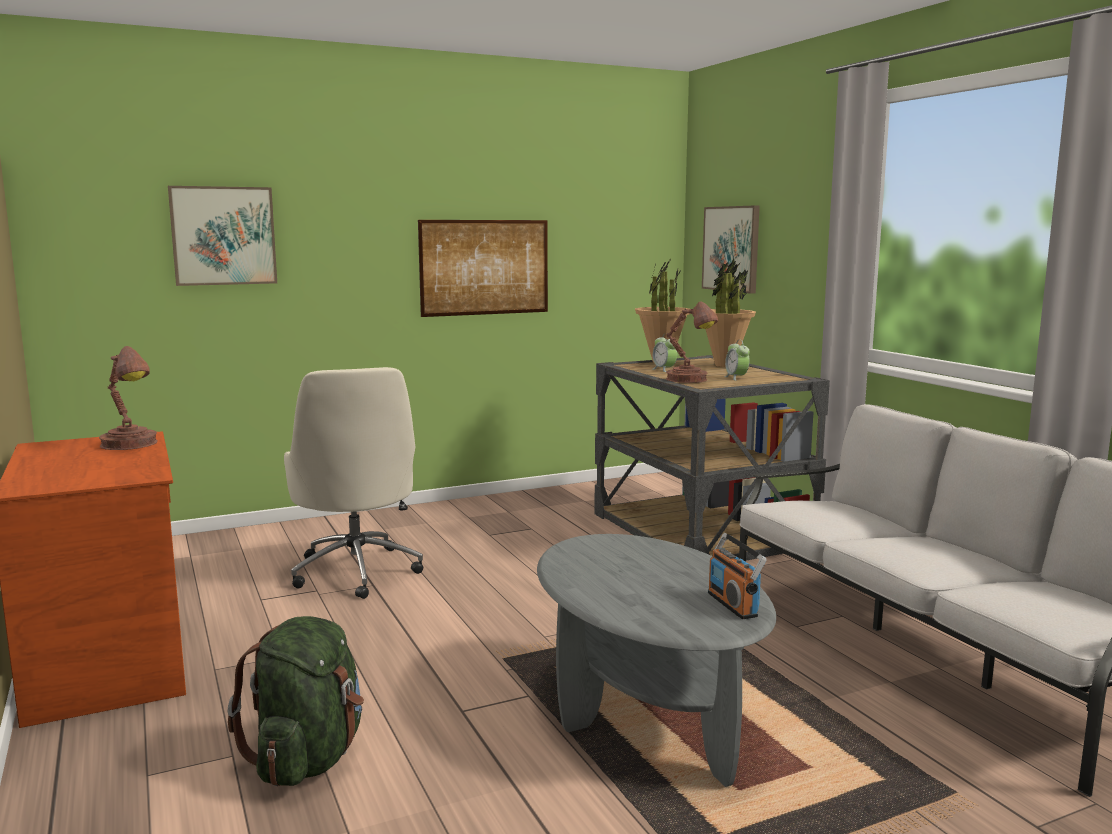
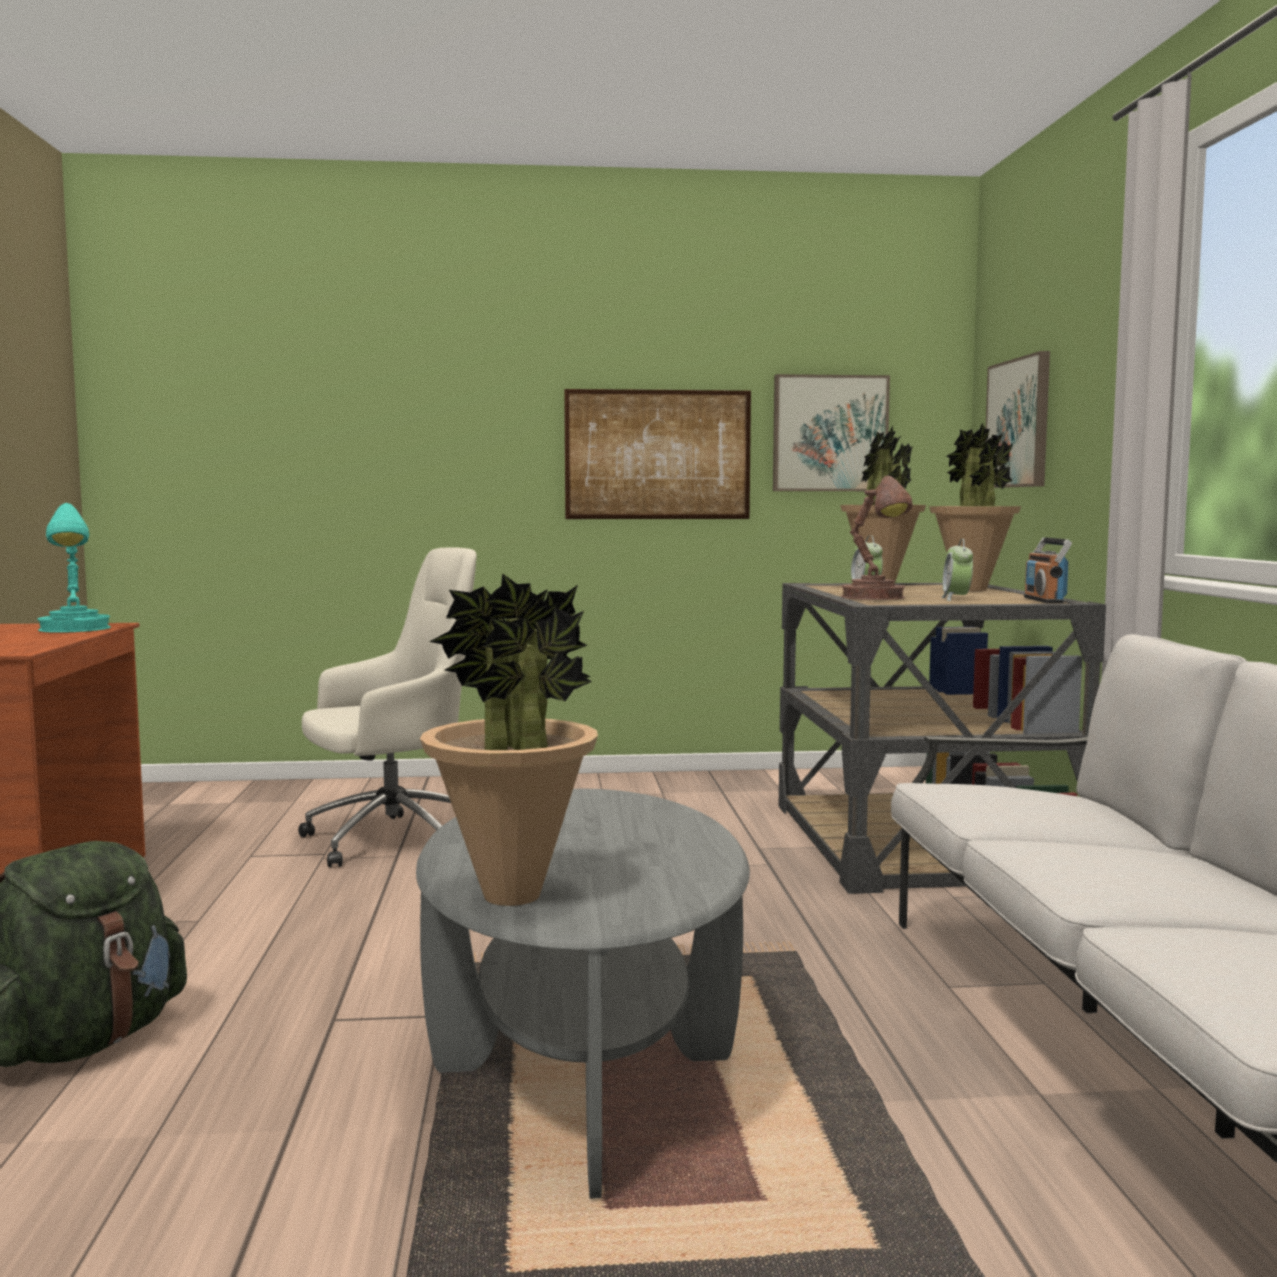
camera: 20 degrees right, 5 degrees down
brown table lamp [99,346,158,450] -> turquoise table lamp [37,503,111,633]
picture [168,186,277,286] -> picture moved to [773,374,890,491]
beige office chair [284,367,423,599] -> beige office chair turned 120 degrees counterclockwise [298,547,477,868]
radio [708,533,767,619] -> radio moved to [1024,537,1072,603]
none -> potted plant [420,573,598,906]

